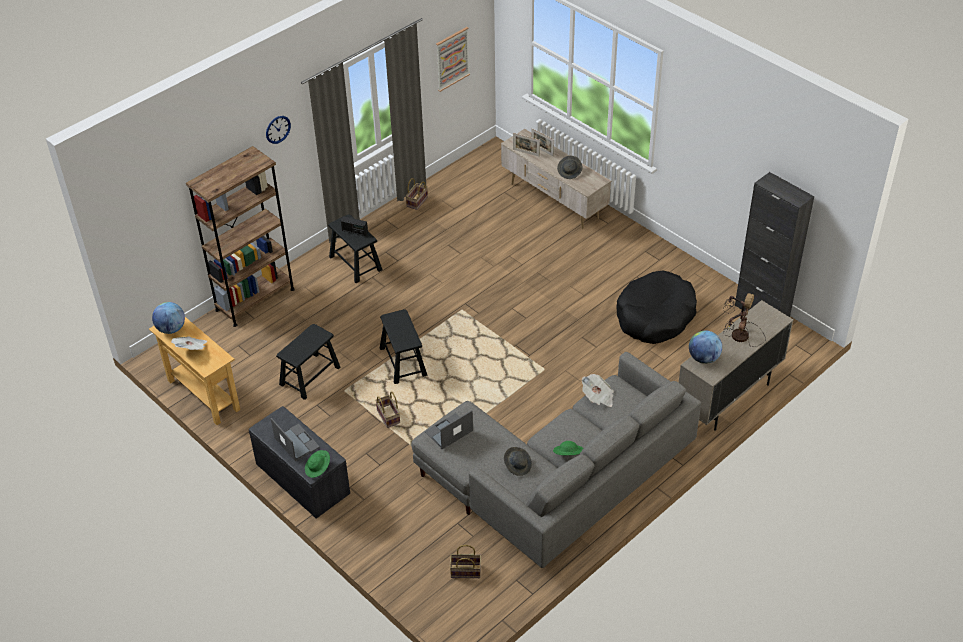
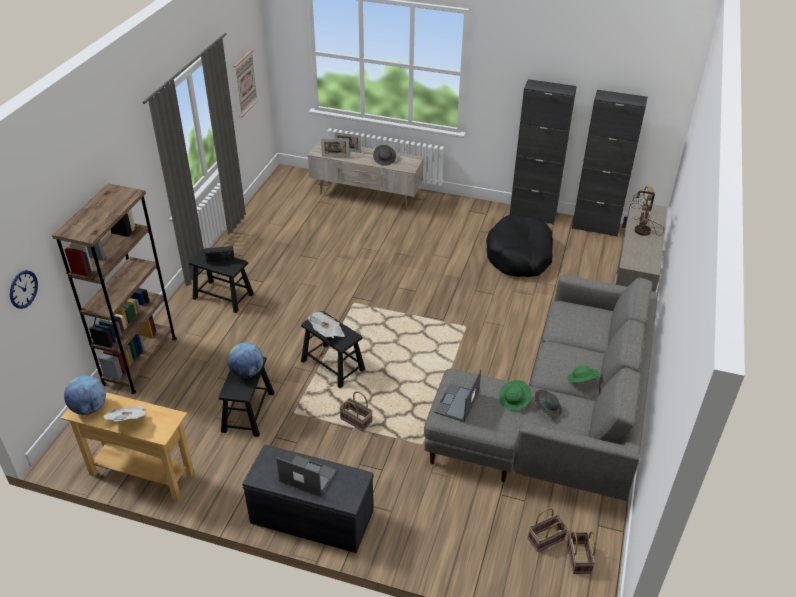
camera: 30 degrees left, 5 degrees down
wall clock [266,116,291,144] -> wall clock moved to [10,270,38,309]
green hat [305,450,330,478] -> green hat moved to [499,380,531,411]
basket [405,178,428,210] -> basket moved to [567,531,596,574]
newspaper [582,374,614,407] -> newspaper moved to [308,312,345,338]
globe [689,331,722,364] -> globe moved to [227,342,263,378]
none -> black cabinet [510,79,577,225]

